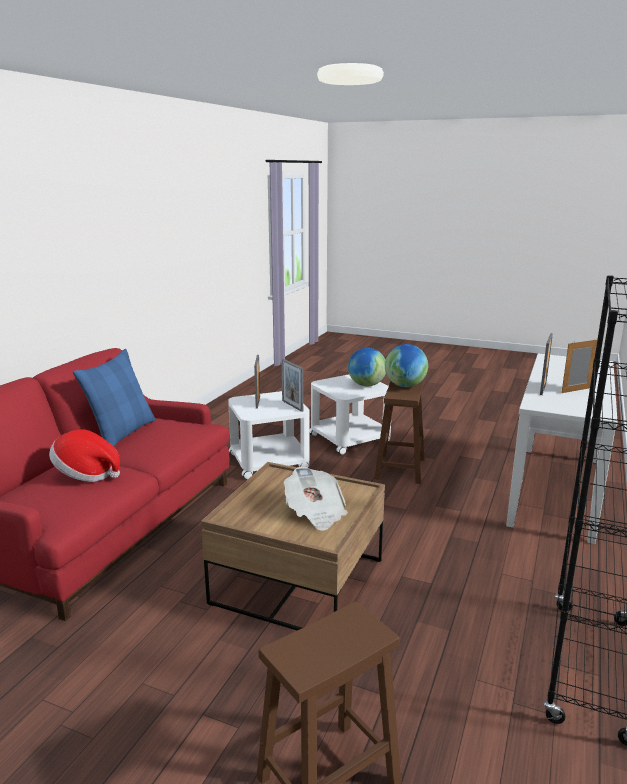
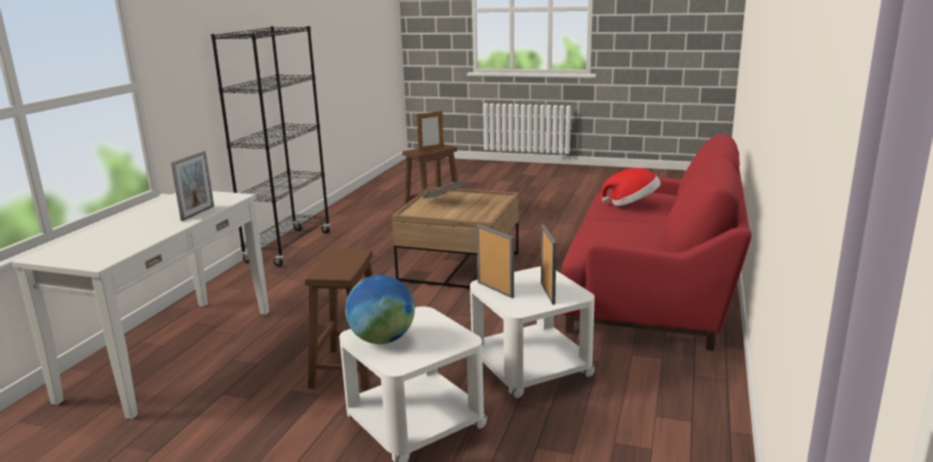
camera: 175 degrees right, 0 degrees up
blue pillow [73,349,155,446] -> none
globe [385,344,428,387] -> none
picture frame [562,338,597,393] -> picture frame moved to [417,111,444,152]

